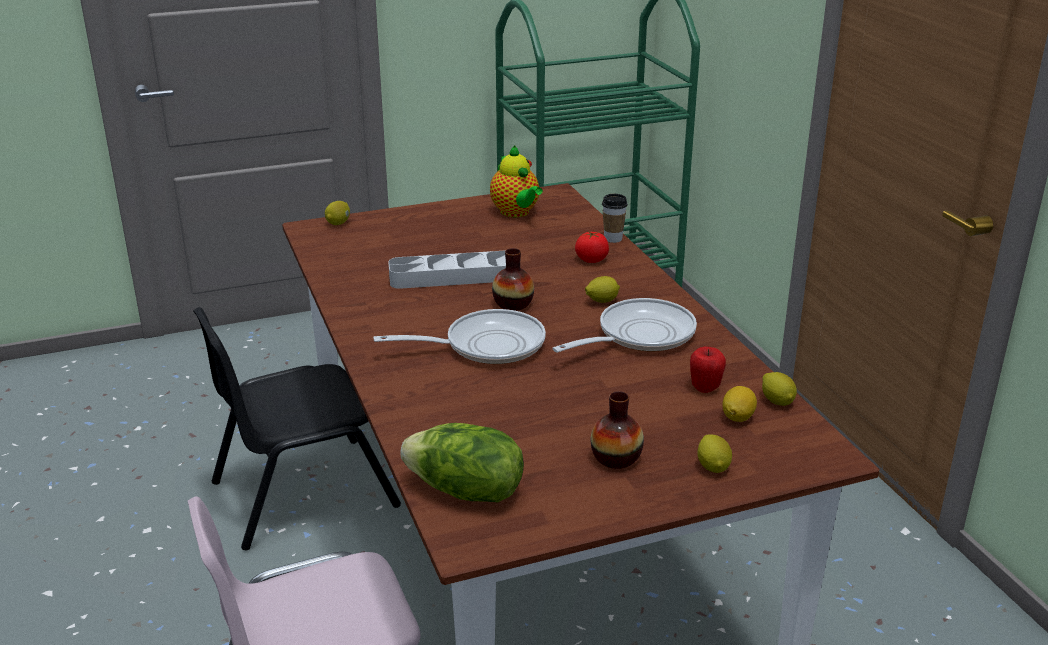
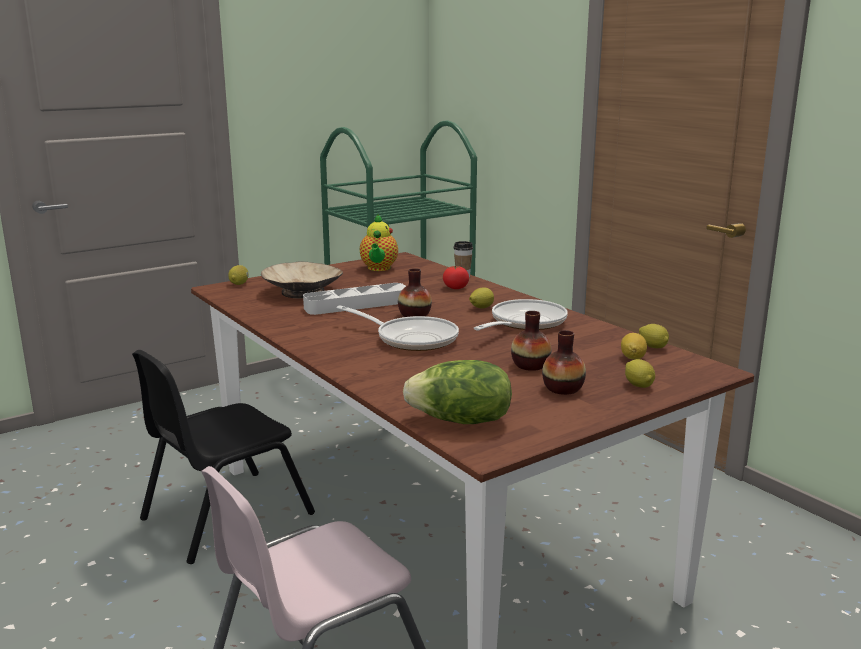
camera: 15 degrees left, 10 degrees down
frying pan [373,309,546,364] -> frying pan turned 60 degrees clockwise [337,305,459,351]
teapot [490,145,543,217] -> teapot turned 45 degrees clockwise [360,214,398,271]
apple [690,347,726,393] -> none
none -> beige bowl [261,262,343,299]
none -> vase [511,311,552,371]

